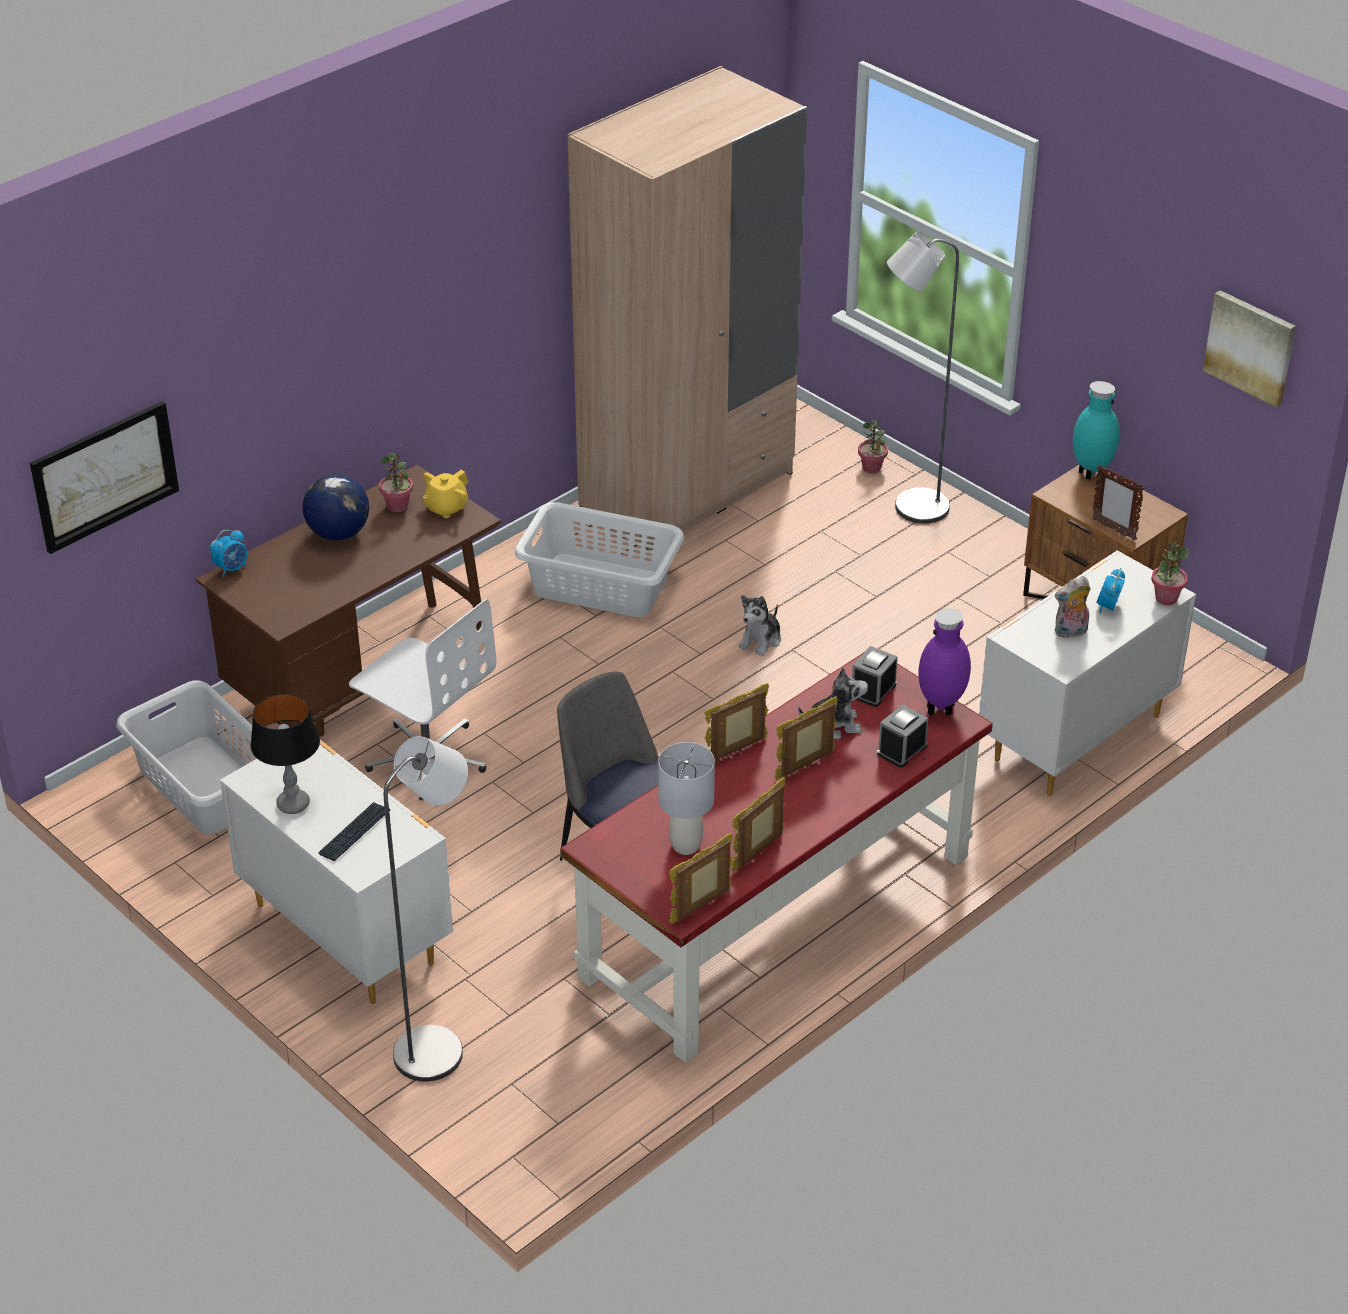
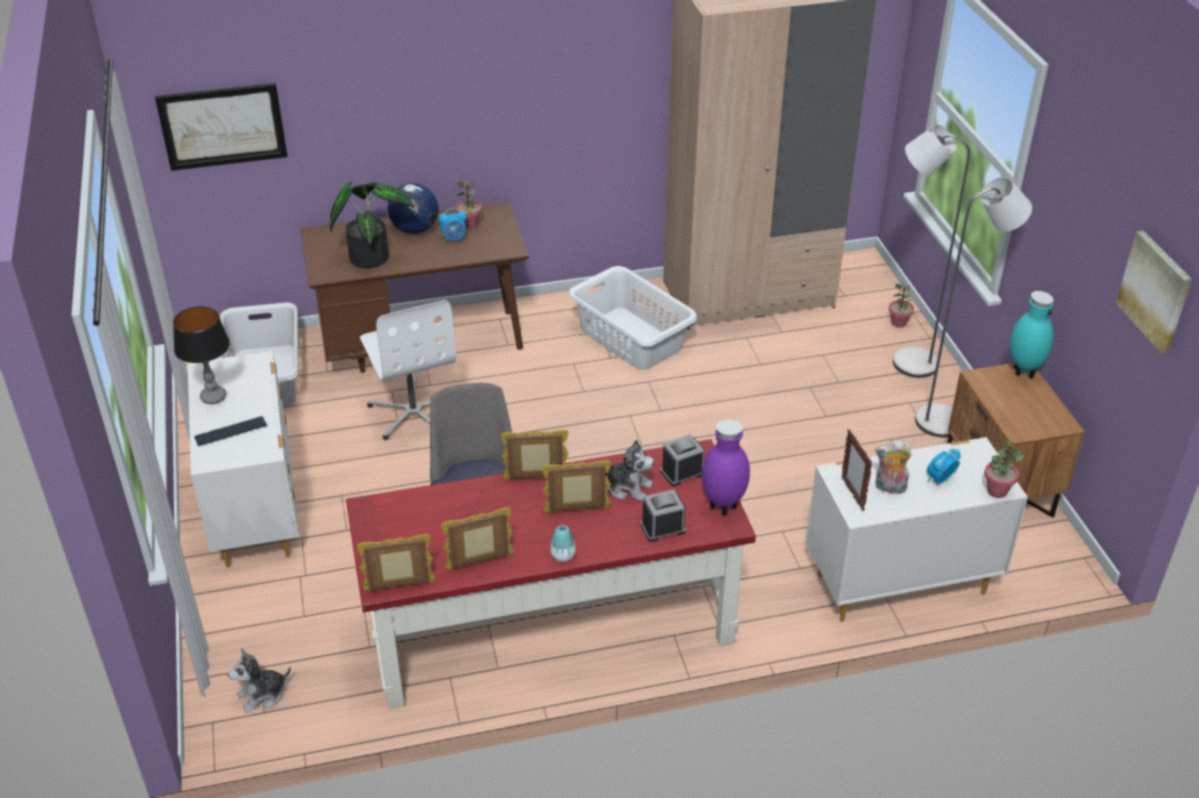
camera: 30 degrees right, 0 degrees up
alarm clock [210,530,247,577] -> alarm clock moved to [438,208,467,243]
grey floor lamp [384,736,468,1082] -> grey floor lamp moved to [915,177,1032,437]
yellow teapot [422,470,468,518] -> none
grey table lamp [658,742,715,855] -> none
plush toy [739,595,781,656] -> plush toy moved to [227,648,291,713]
picture frame [1092,465,1144,540] -> picture frame moved to [841,430,872,511]
none -> potted plant [330,182,414,268]
none -> vase [550,525,576,562]

